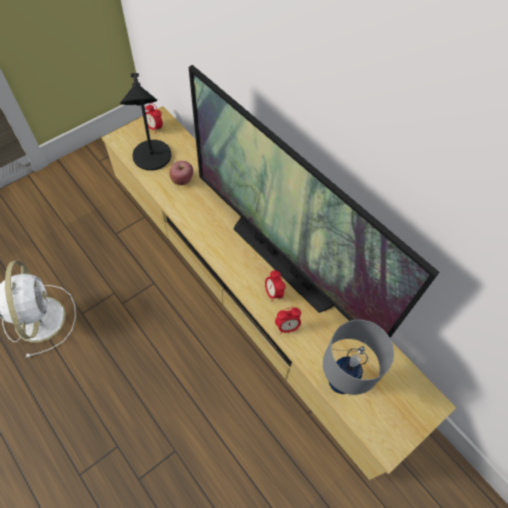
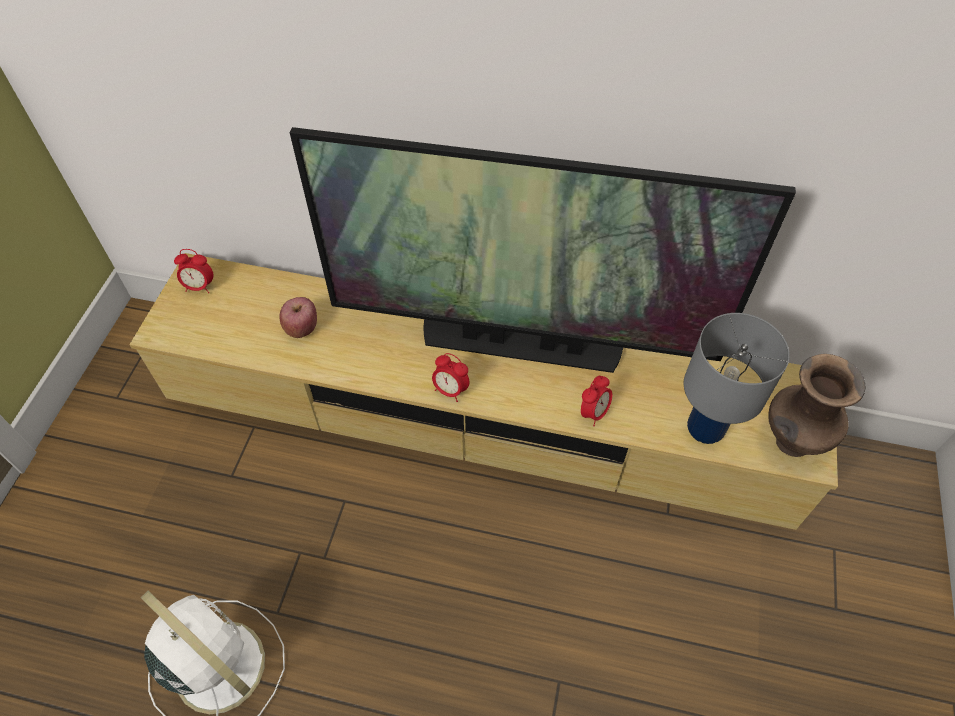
camera: 35 degrees left, 5 degrees down
black table lamp [120,73,171,171] -> none
alarm clock [265,270,286,302] -> alarm clock moved to [432,353,470,402]
none -> brown vase [768,354,865,457]

